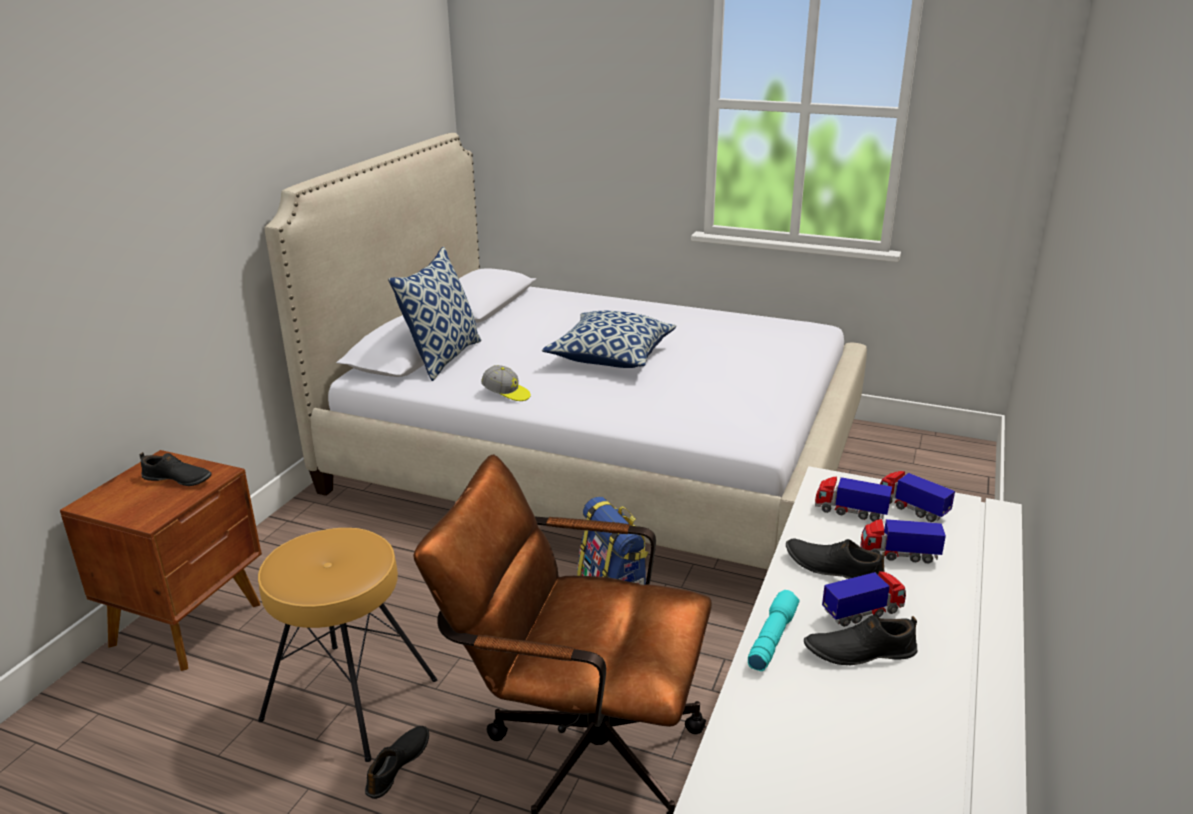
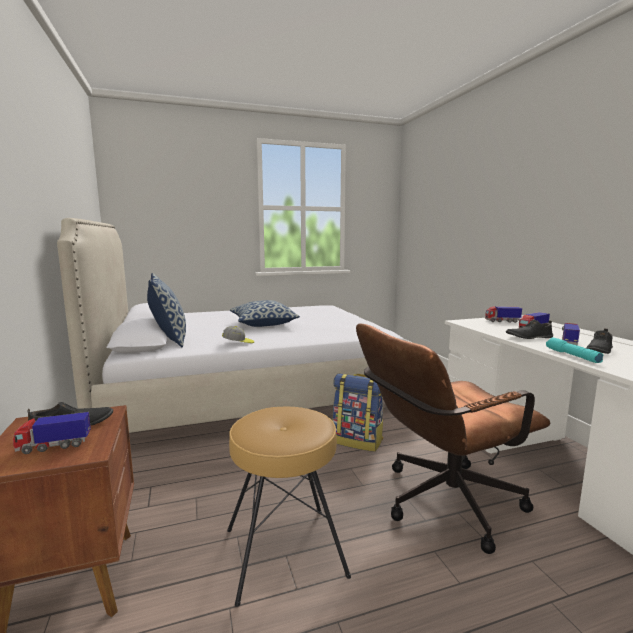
camera: 40 degrees left, 15 degrees down
black shoe [365,726,429,799] -> none
toy truck [815,476,892,522] -> toy truck moved to [13,412,91,454]

